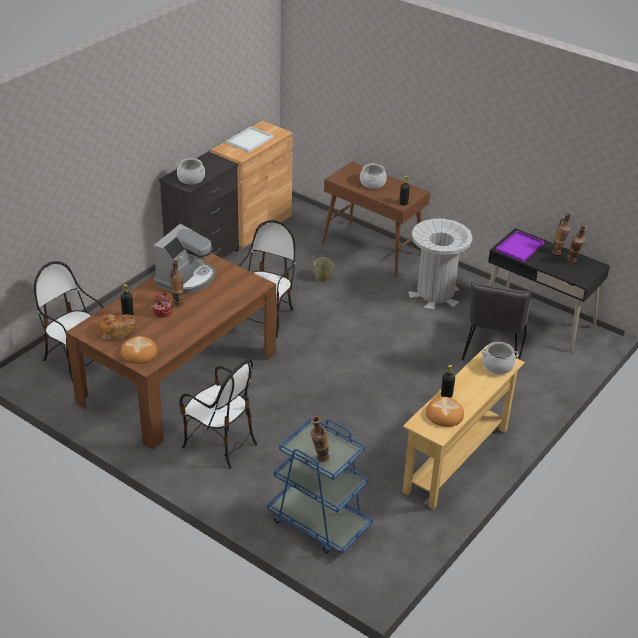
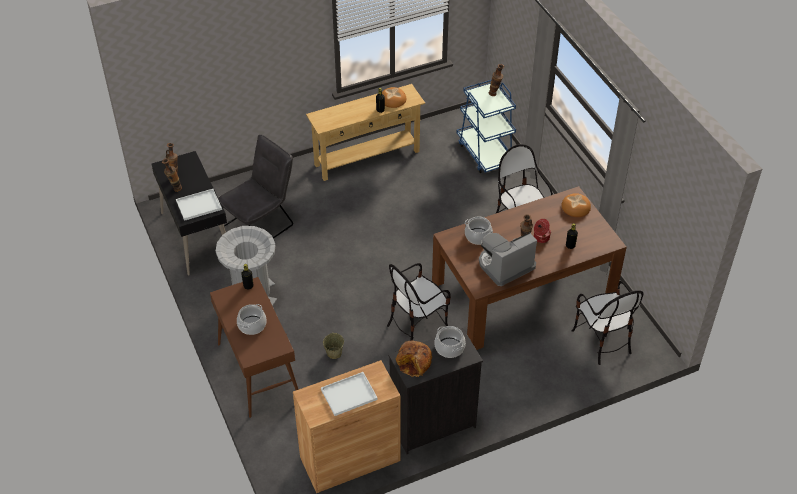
camera: 150 degrees left, 10 degrees up
bread [100,314,137,339] -> bread moved to [396,341,432,377]
cooking pot [481,342,519,375] -> cooking pot moved to [465,216,493,245]
purple tray [496,231,544,262] -> white tray [176,189,222,221]

